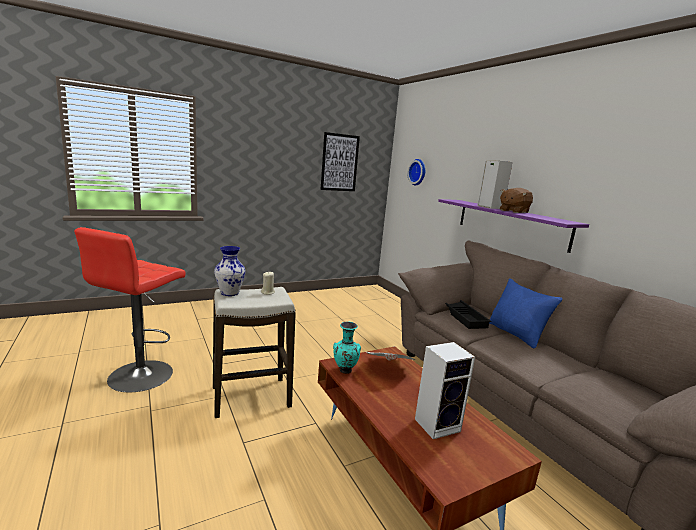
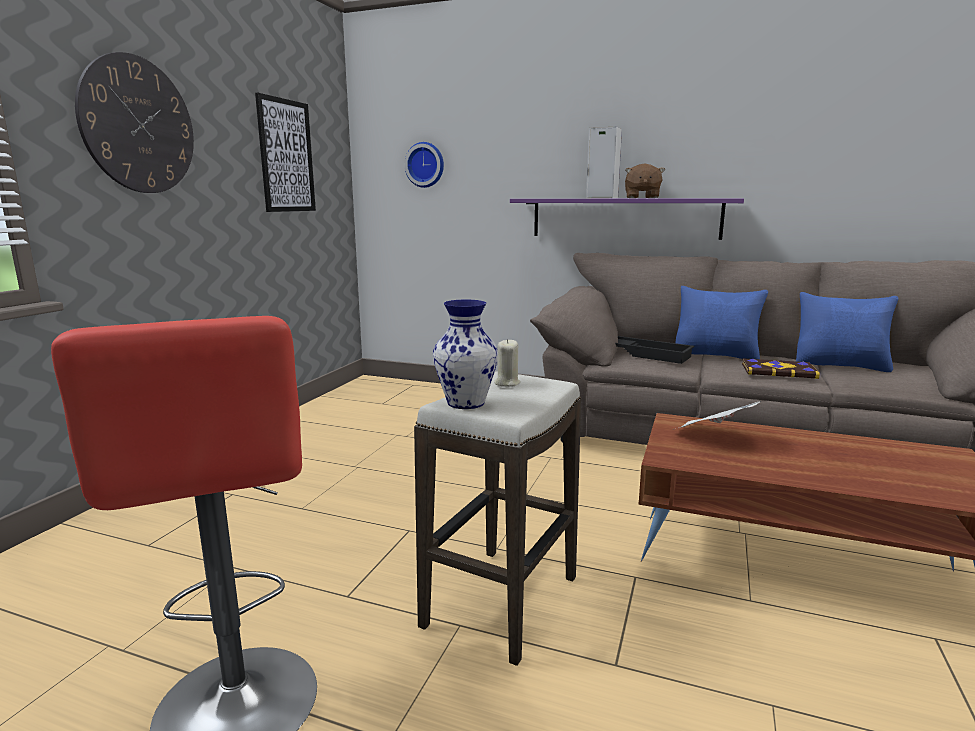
camera: 40 degrees left, 0 degrees up
turquoise vase [333,322,361,374] -> none
speaker [415,342,475,439] -> none
none -> wall clock [75,52,194,193]
none -> book [742,358,820,379]
none -> blue pillow [796,292,898,372]

